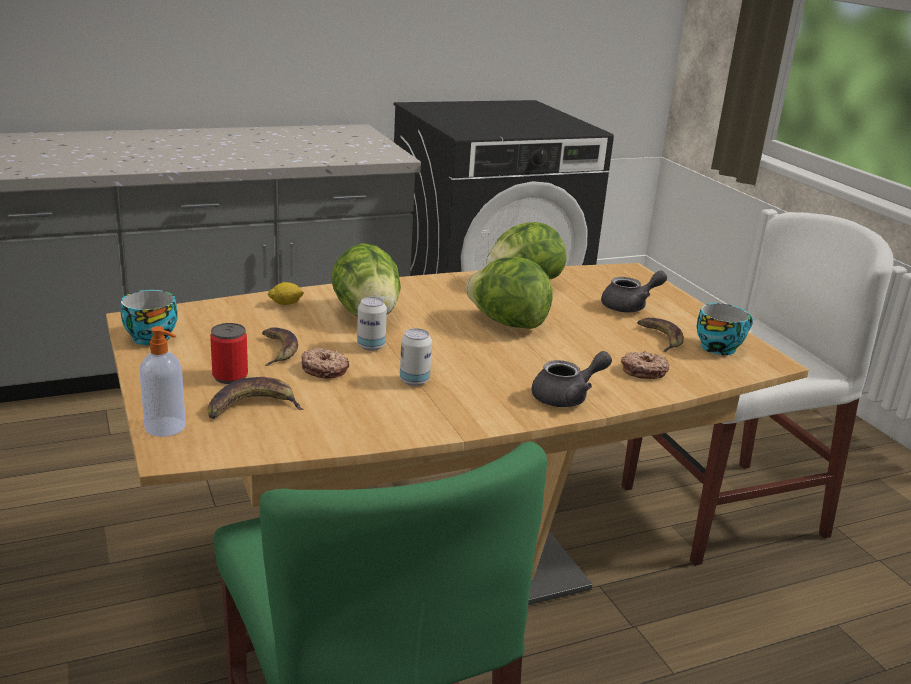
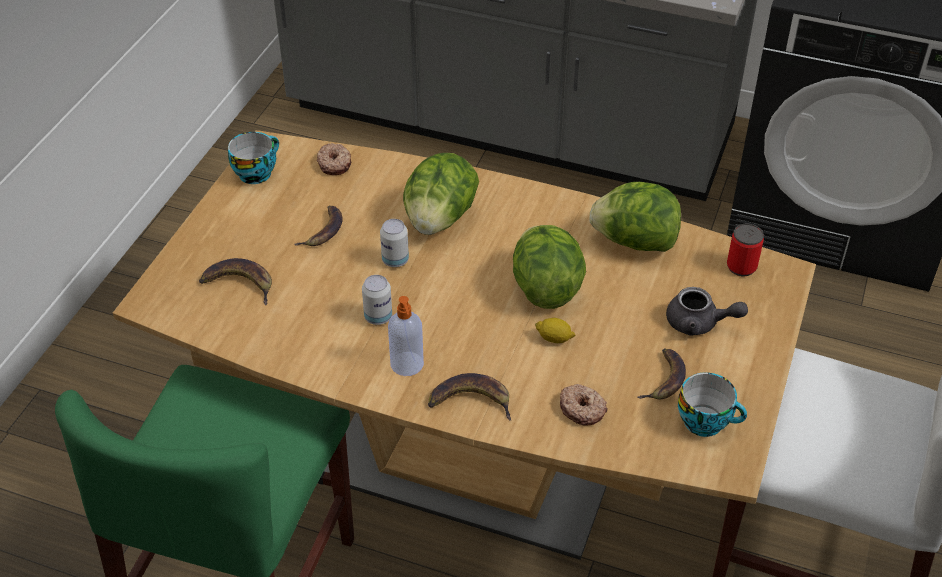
camera: 45 degrees right, 20 degrees up
soap dispenser [139,326,186,437] -> soap dispenser moved to [388,296,424,376]
can [210,323,248,384] -> can moved to [727,224,764,276]
lemon [268,282,304,305] -> lemon moved to [535,318,575,343]
donut [301,348,349,379] -> donut moved to [317,143,351,175]
grey teapot [531,351,612,407] -> banana [428,373,511,421]

